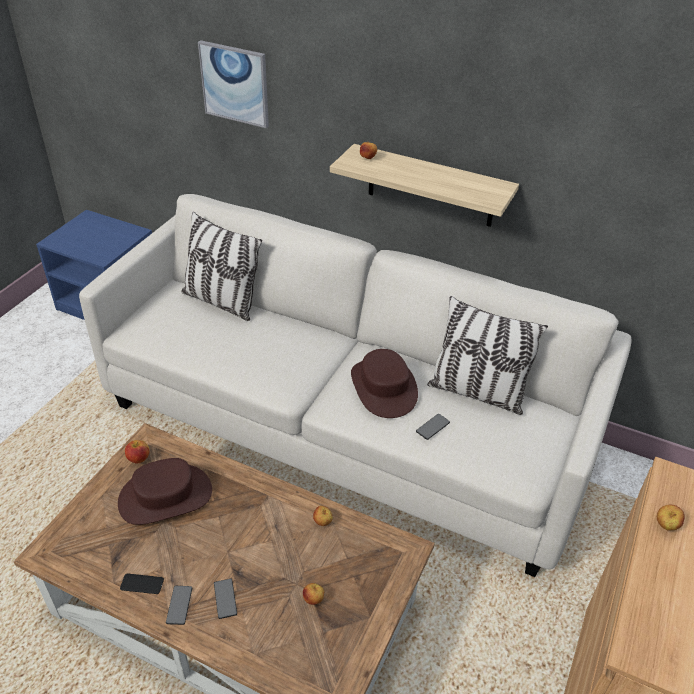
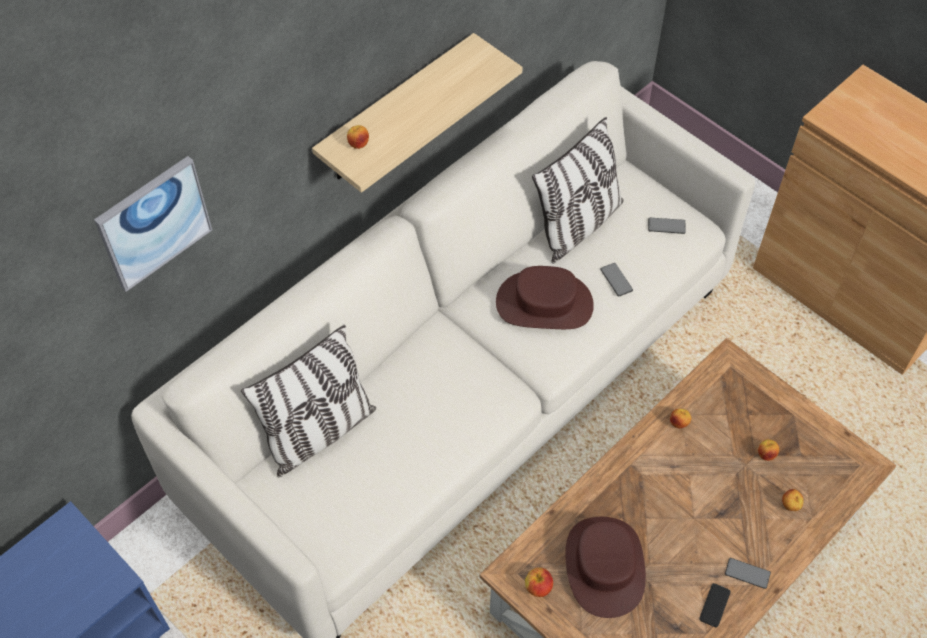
camera: 70 degrees left, 15 degrees up
phone [214,579,237,619] -> phone moved to [648,218,686,234]
apple [657,505,684,531] -> apple moved to [782,489,803,511]

